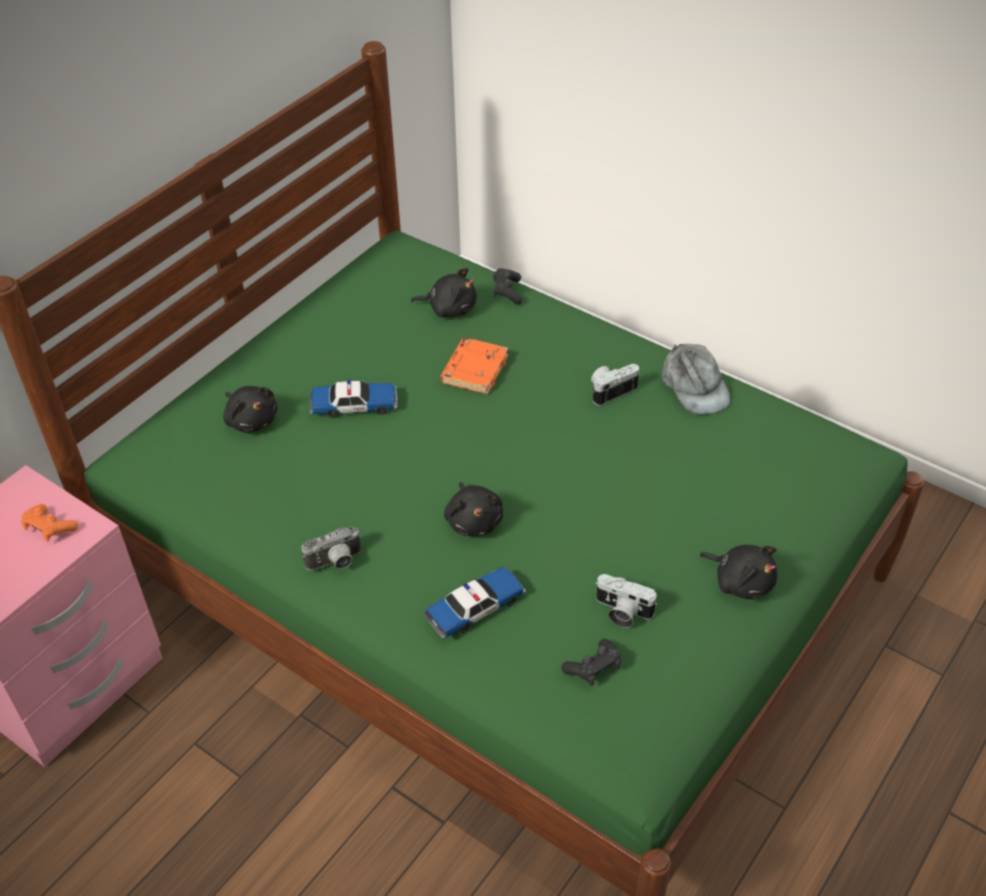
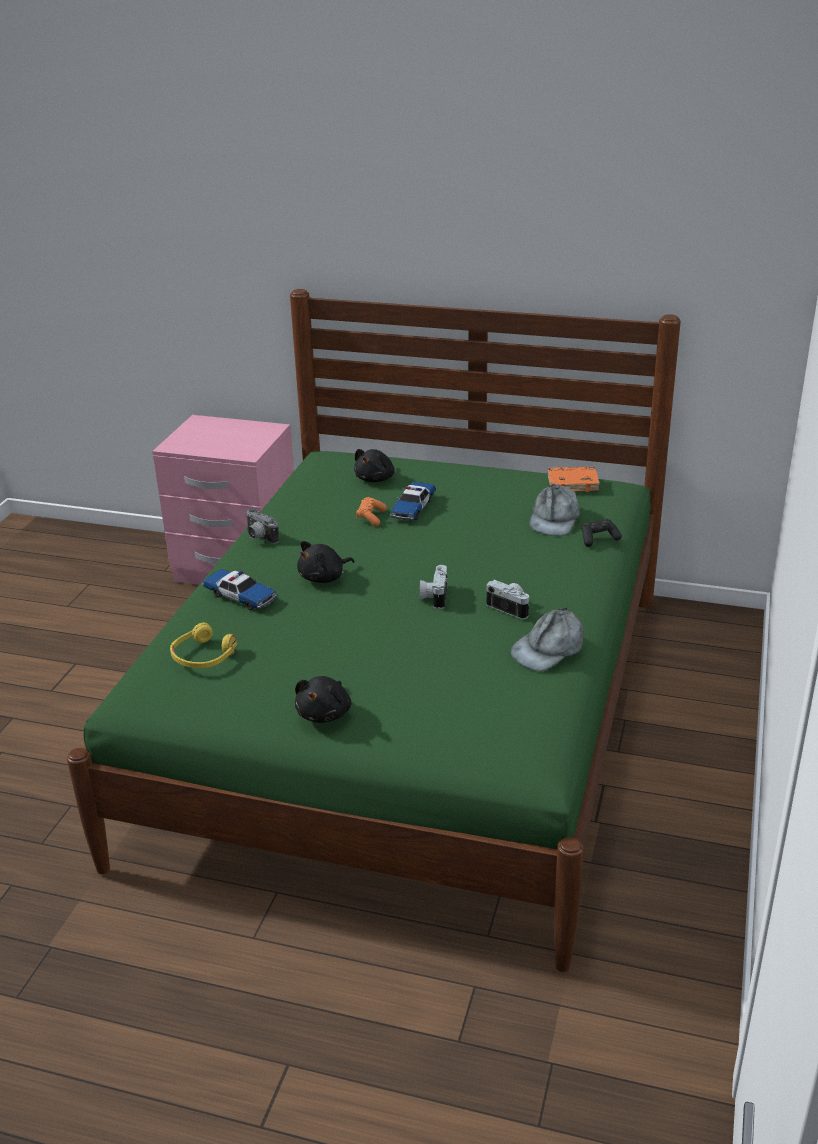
camera: 70 degrees right, 15 degrees down
orange game controller [21,504,78,542] -> orange game controller moved to [356,497,387,526]
toy car [310,379,398,418] -> toy car turned 45 degrees clockwise [390,482,436,521]
black plush toy [411,268,477,318] -> grey cap [530,484,580,536]
orange book [440,338,509,394] -> orange book moved to [548,467,600,492]
black game controller [561,639,621,686] -> yellow headphones [170,622,237,668]
camera [595,574,657,628] -> camera moved to [419,565,447,609]

